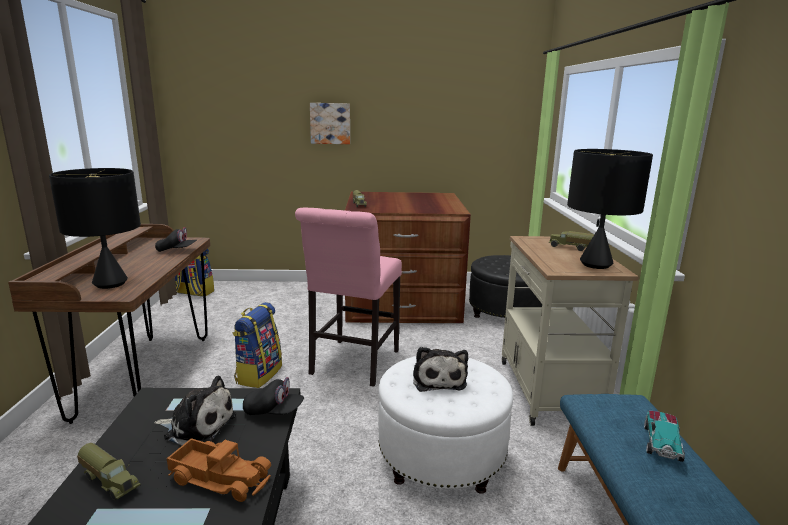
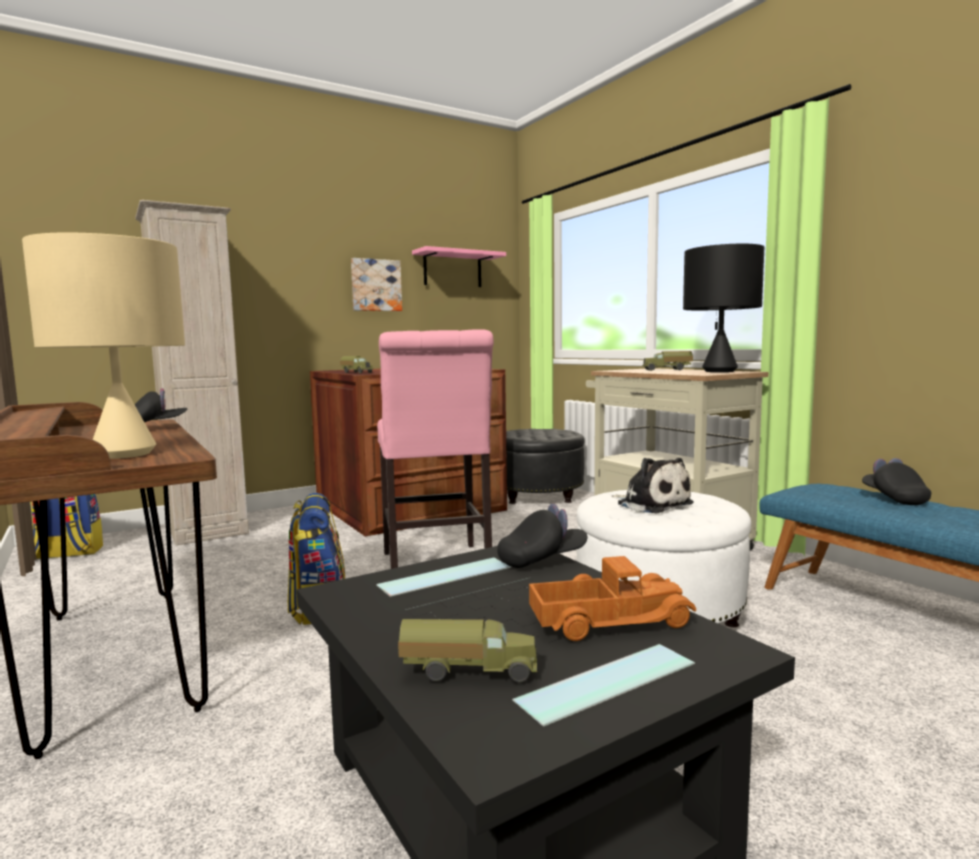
camera: 30 degrees left, 10 degrees down
black table lamp [49,168,141,289] -> beige table lamp [22,232,185,459]
plush toy [154,376,236,445] -> none
picture [310,103,350,144] -> picture moved to [351,258,402,311]
toy car [644,411,685,462] -> black cap [862,458,931,505]
none -> beige cabinet [135,200,249,546]
none -> pink shelf [412,246,506,287]

